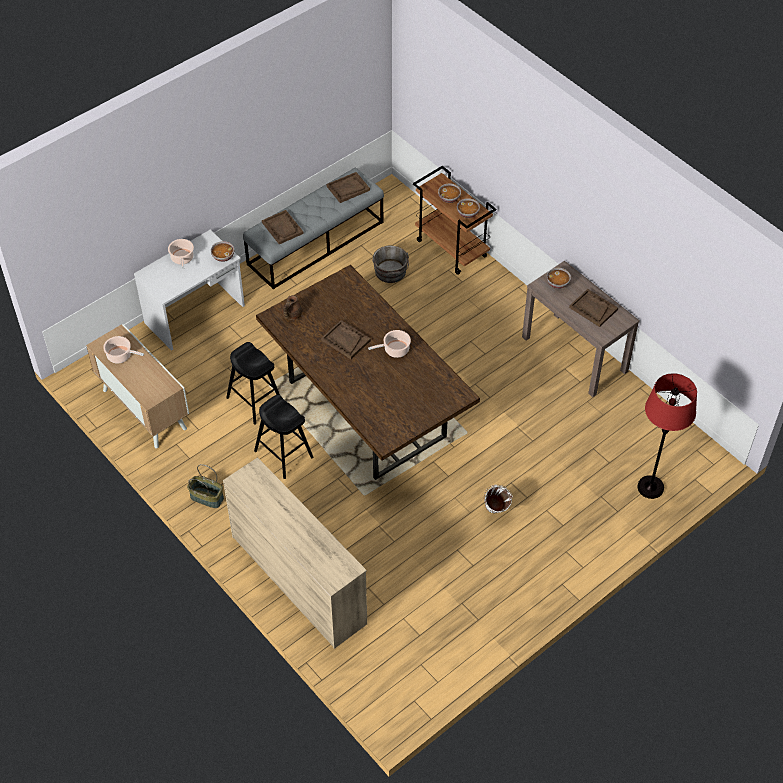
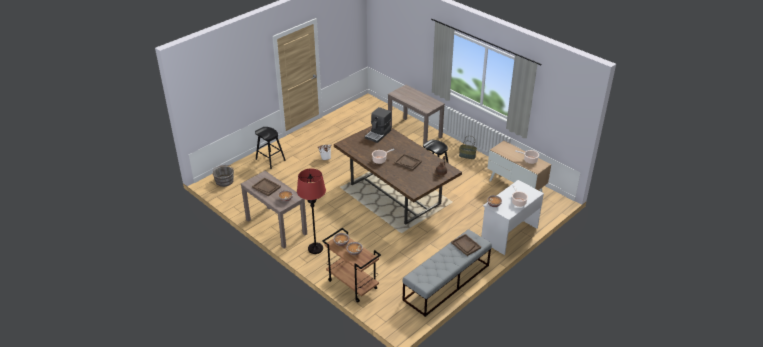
camera: 175 degrees right, 15 degrees down
beige dresser [223,457,367,649] -> brown console table [388,85,445,144]
black stool [226,342,280,425] -> black stool moved to [255,127,286,169]
brown tray [326,172,370,203] -> none
grey bucket [372,245,409,283] -> grey bucket moved to [212,165,234,187]
red floor lamp [637,373,697,499] -> red floor lamp moved to [297,168,326,254]
none -> coffee machine [365,107,391,143]

